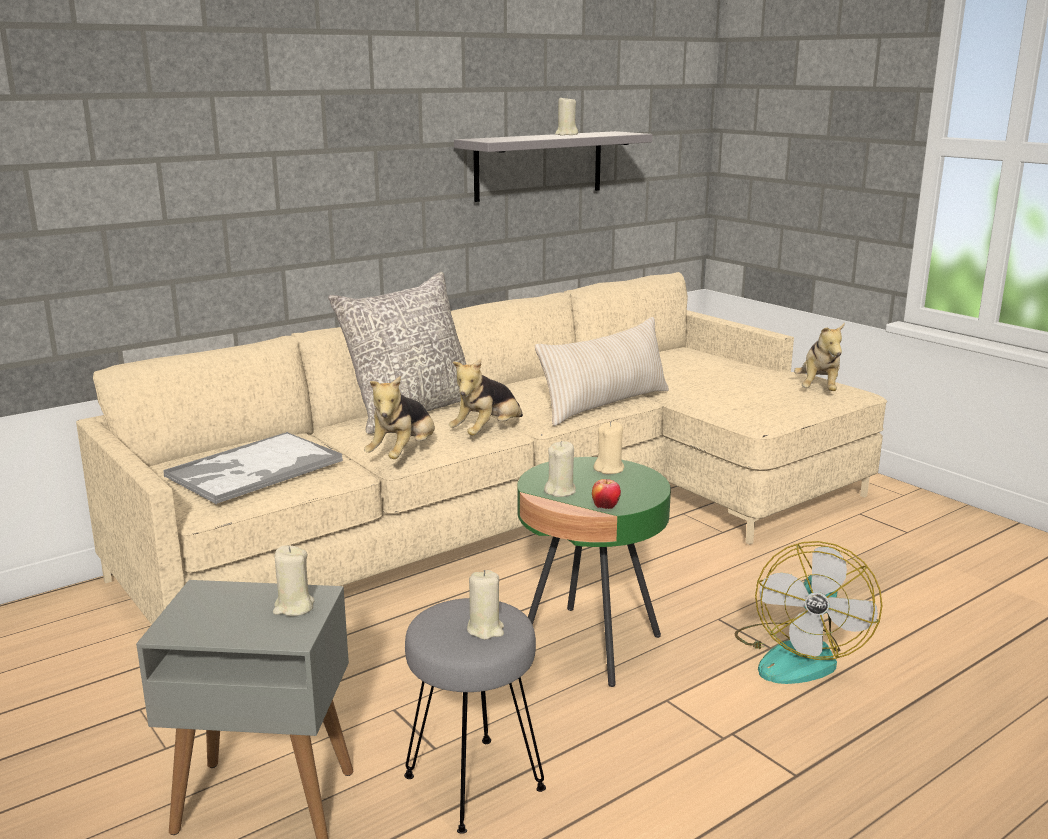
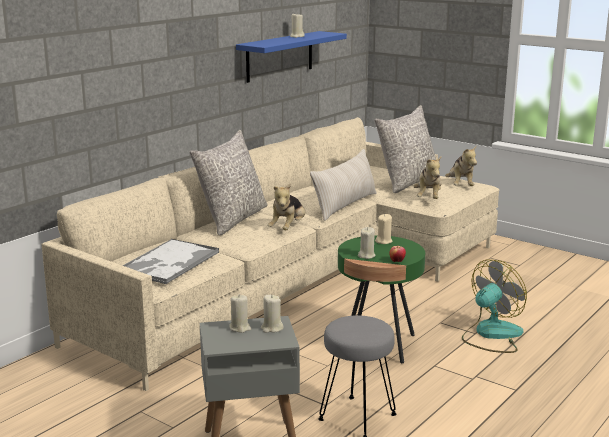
camera: 15 degrees left, 0 degrees up
plush toy [364,376,435,459] -> plush toy moved to [413,157,442,199]
grey shelf [454,131,653,202] -> blue shelf [236,31,347,83]
beige candle [467,570,504,640] -> beige candle moved to [229,295,251,333]
fan [735,541,882,684] -> fan turned 135 degrees counterclockwise [462,260,527,353]
none -> grey pillow [374,105,440,193]

